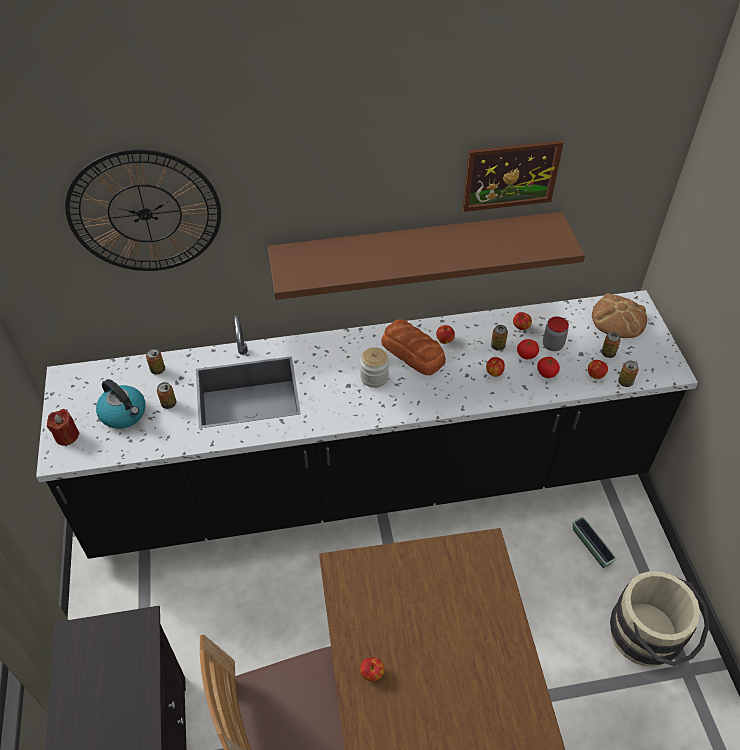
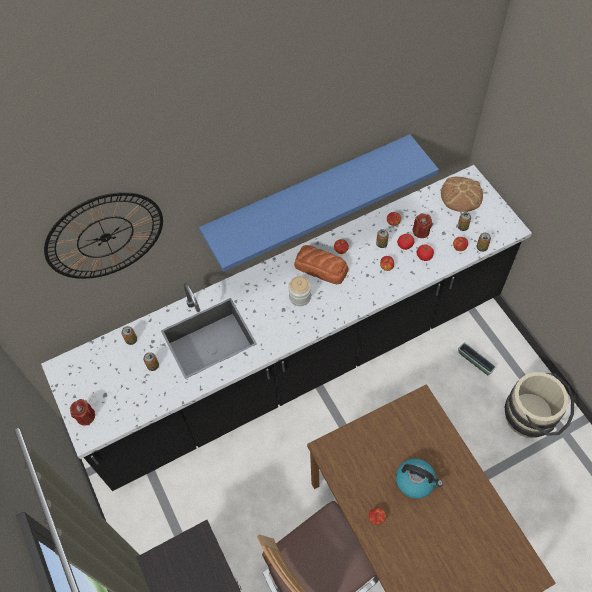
camera: 15 degrees left, 10 degrees up
kettle [96,379,146,429] -> kettle moved to [396,459,443,499]
brown shelf [268,212,585,300] -> blue shelf [199,134,439,272]
picture [462,141,563,212] -> none
jar [543,316,569,351] -> red candle [412,213,433,238]

